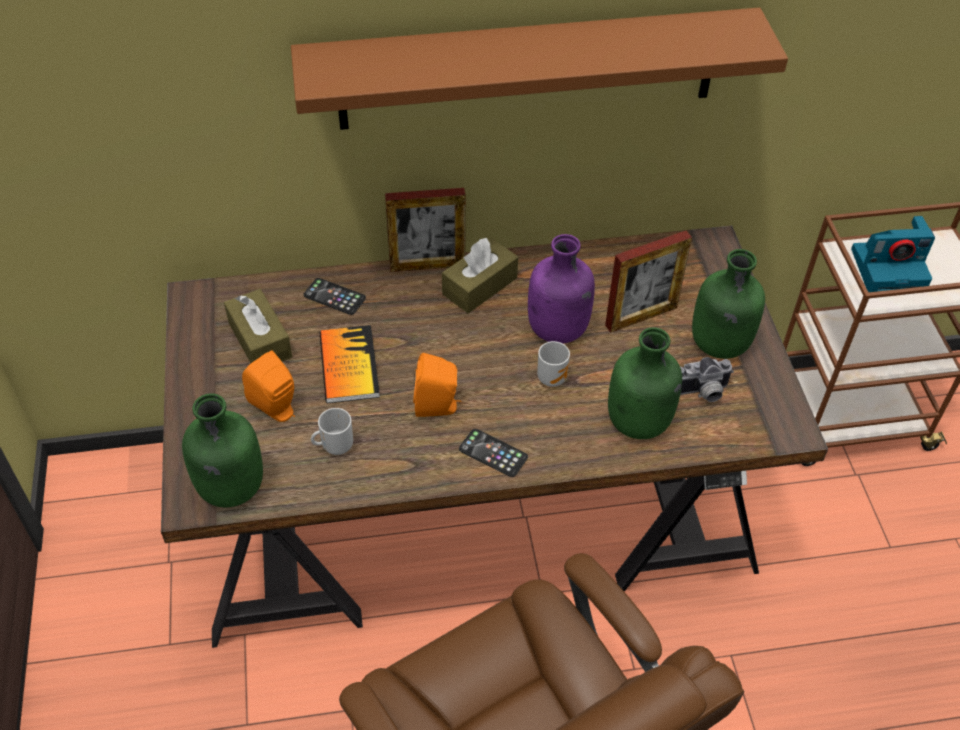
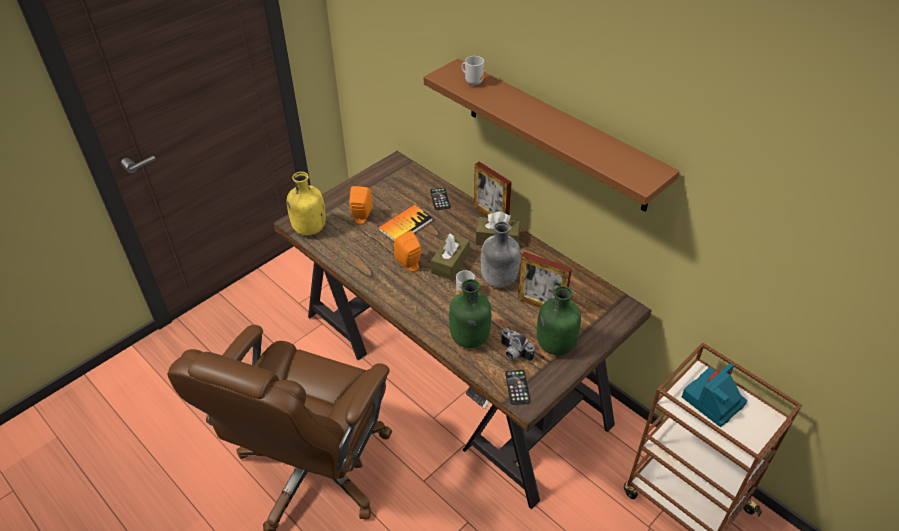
camera: 55 degrees right, 5 degrees down
green bottle [182,393,263,508] -> yellow bottle [287,172,326,235]
brown tissue box [224,289,292,363] -> brown tissue box moved to [431,233,470,280]
mug [311,408,353,455] -> mug moved to [461,56,484,86]
phone [459,429,528,477] -> phone moved to [505,370,531,405]
purple bottle [528,234,595,344] -> grey bottle [481,221,520,288]
camera [851,216,935,292] -> camera turned 90 degrees clockwise [682,363,747,427]

